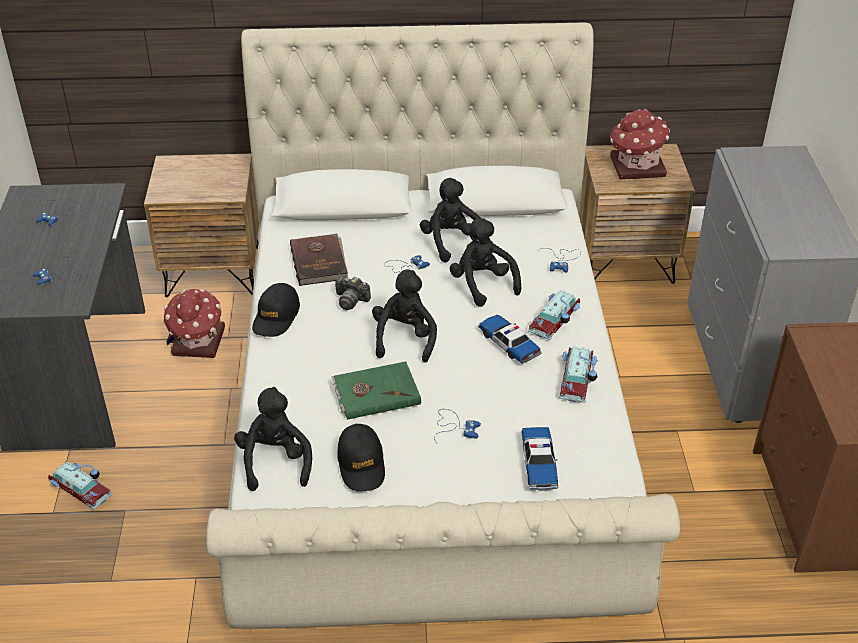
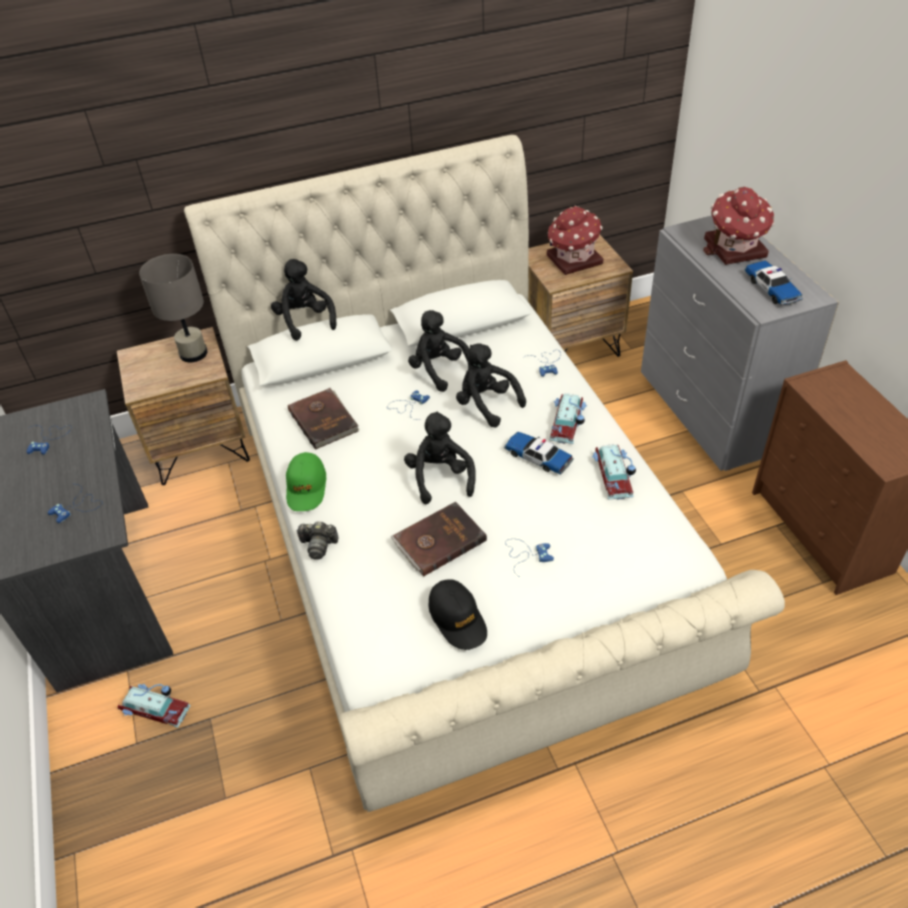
camera: 15 degrees left, 5 degrees up
toy house [164,289,225,358] -> toy house moved to [703,187,775,265]
black plush toy [234,387,312,491] -> black plush toy moved to [271,259,336,341]
black cap [252,283,300,337] -> green cap [286,452,326,511]
green book [331,361,421,420] -> brown book [391,502,487,577]
camera [335,277,371,310] -> camera moved to [296,522,339,560]
toy car [521,427,558,491] -> toy car moved to [744,260,803,305]
none -> grey table lamp [139,254,207,362]

